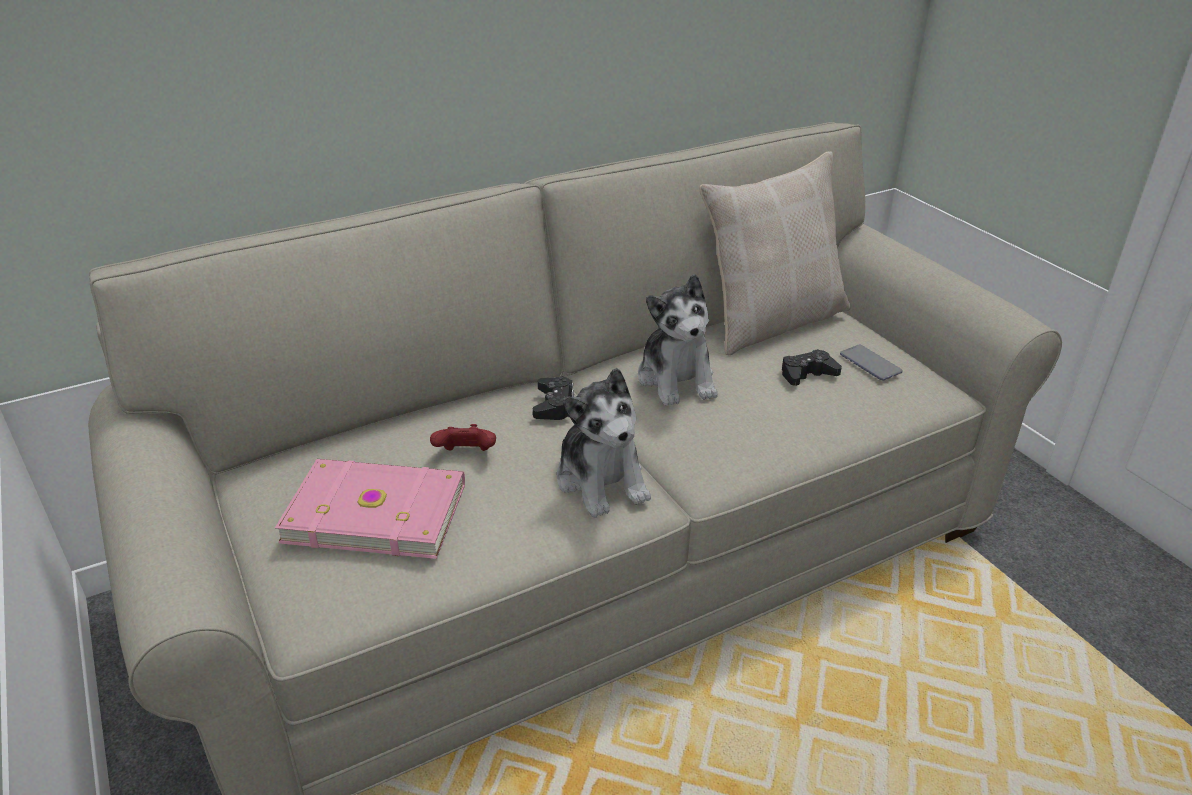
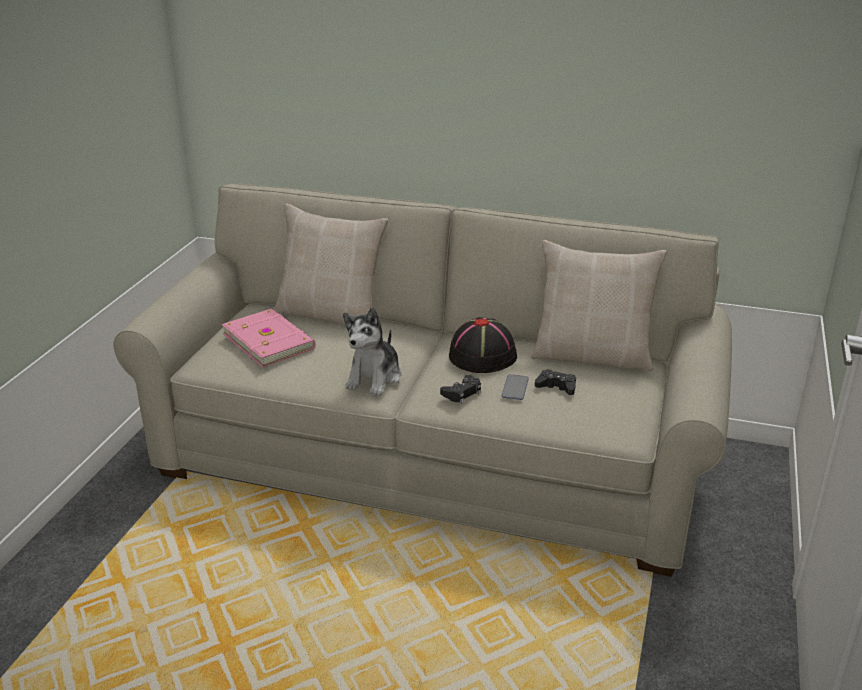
camera: 45 degrees right, 5 degrees down
red game controller [430,424,496,451] -> none
black game controller [533,376,574,420] -> black game controller moved to [440,375,481,404]
plush toy [638,274,718,406] -> black hat [449,317,517,373]
phone [840,345,902,381] -> phone moved to [502,374,529,400]
none -> beige pillow [274,204,388,325]

